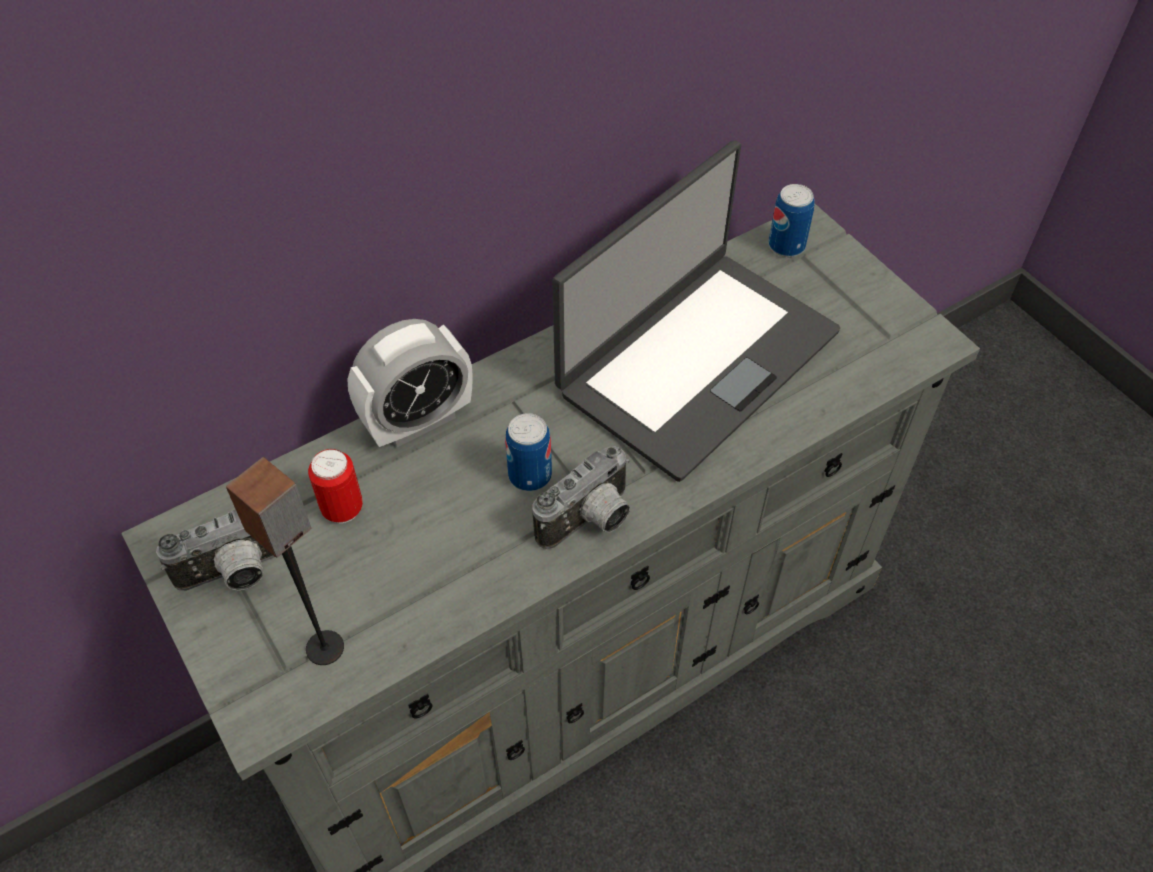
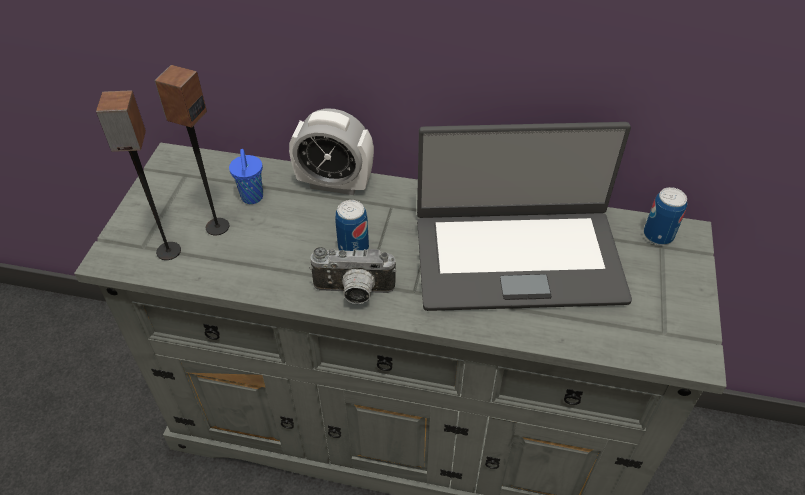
camera: 45 degrees right, 5 degrees down
camera [156,509,282,591] -> none
can [308,449,363,523] -> blue cup [229,149,263,204]
none -> speaker [154,65,229,235]

